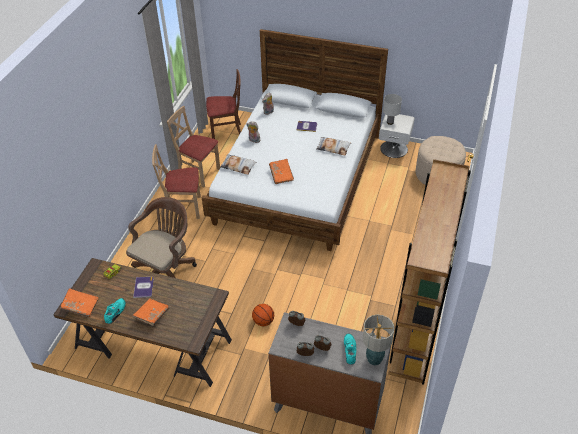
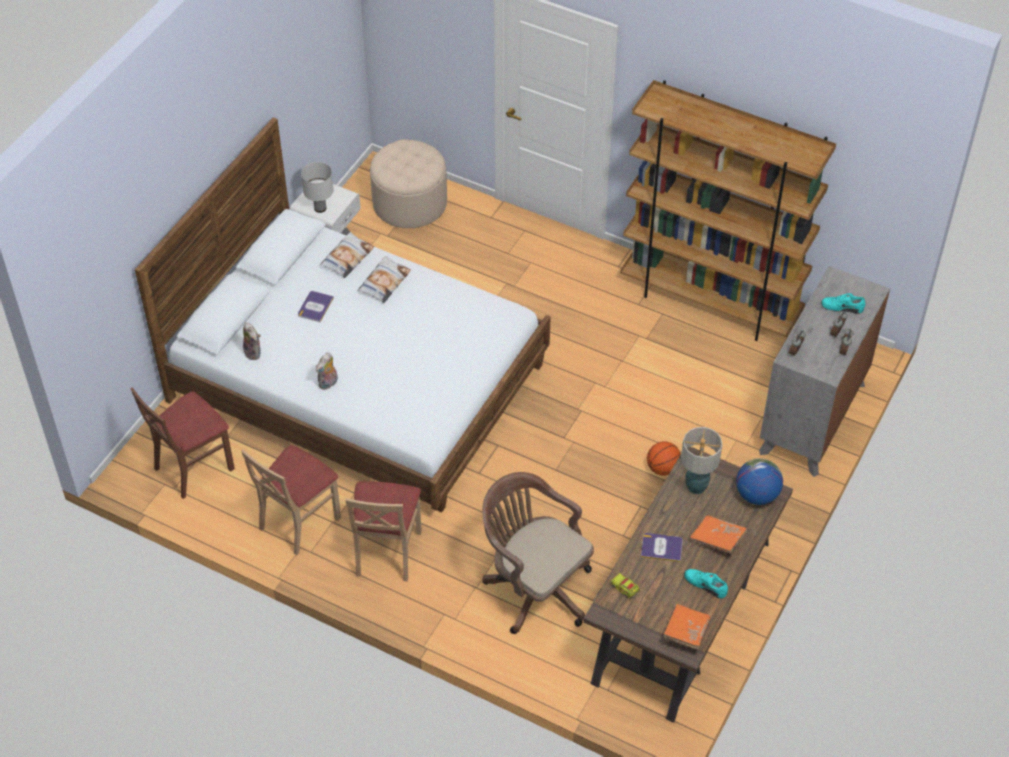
camera: 80 degrees left, 5 degrees up
brown chair [206,69,241,139] -> brown chair turned 135 degrees counterclockwise [131,387,235,499]
pillow [220,154,256,175] -> pillow moved to [320,232,374,278]
orange book [269,159,294,184] -> none
table lamp [362,314,394,366] -> table lamp moved to [681,427,722,494]
none -> globe [736,458,783,505]

